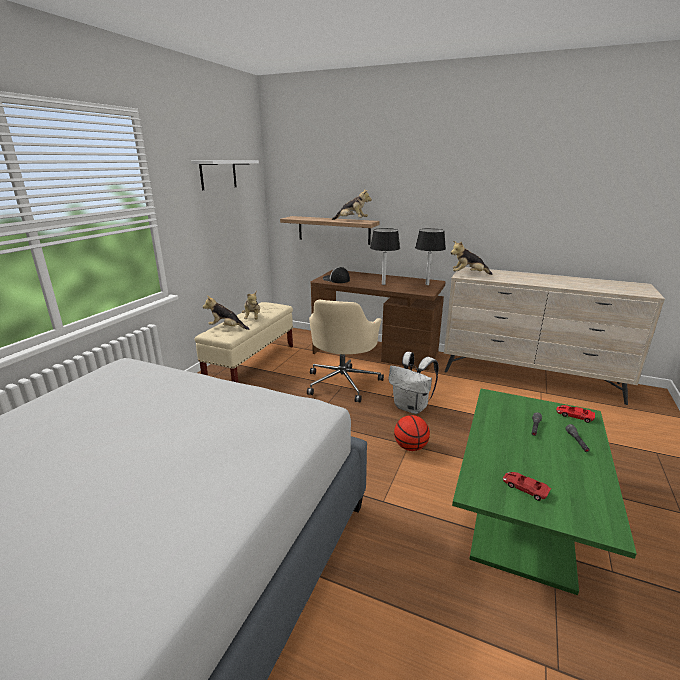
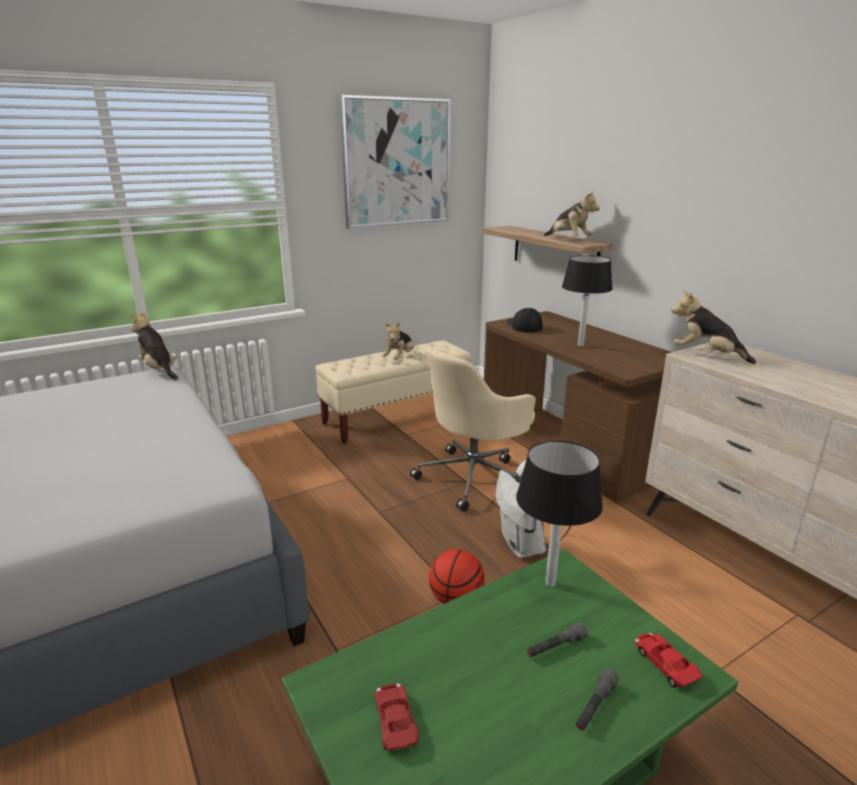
camera: 35 degrees right, 0 degrees up
white shelf [191,160,259,190] -> picture [339,95,450,229]
plush toy [203,296,249,330] -> plush toy moved to [130,312,178,380]
black table lamp [415,228,446,285] -> black table lamp moved to [516,441,603,587]

